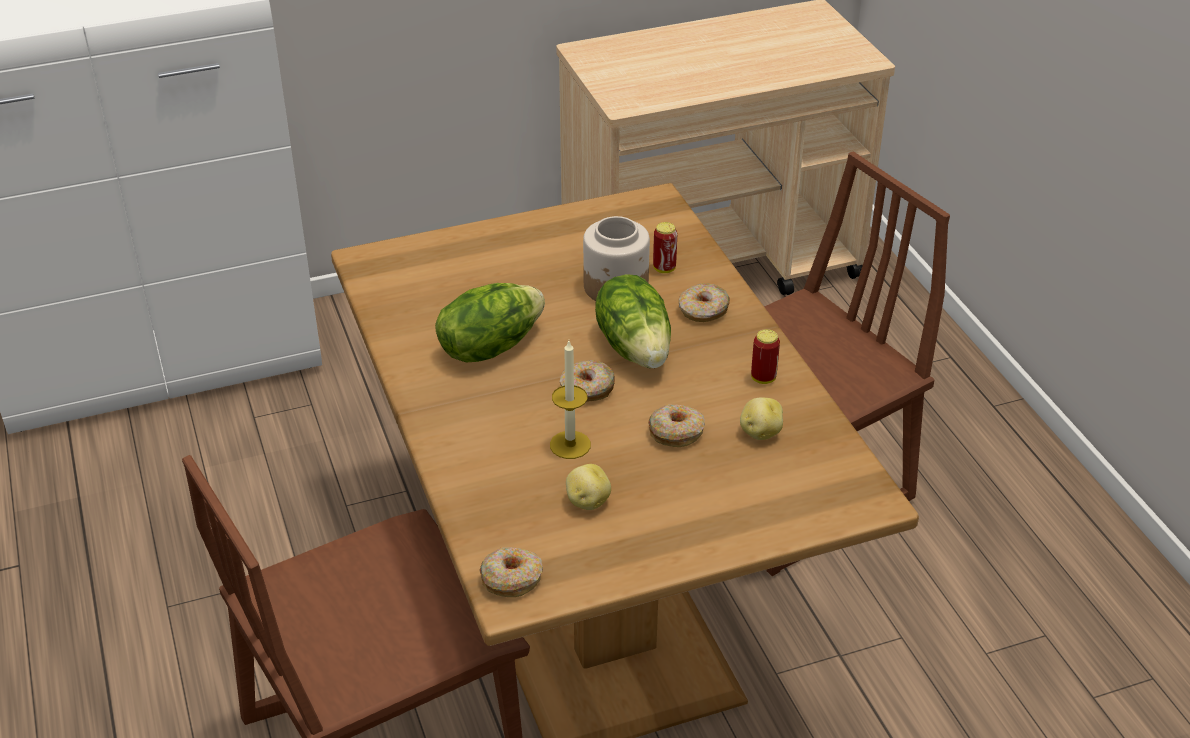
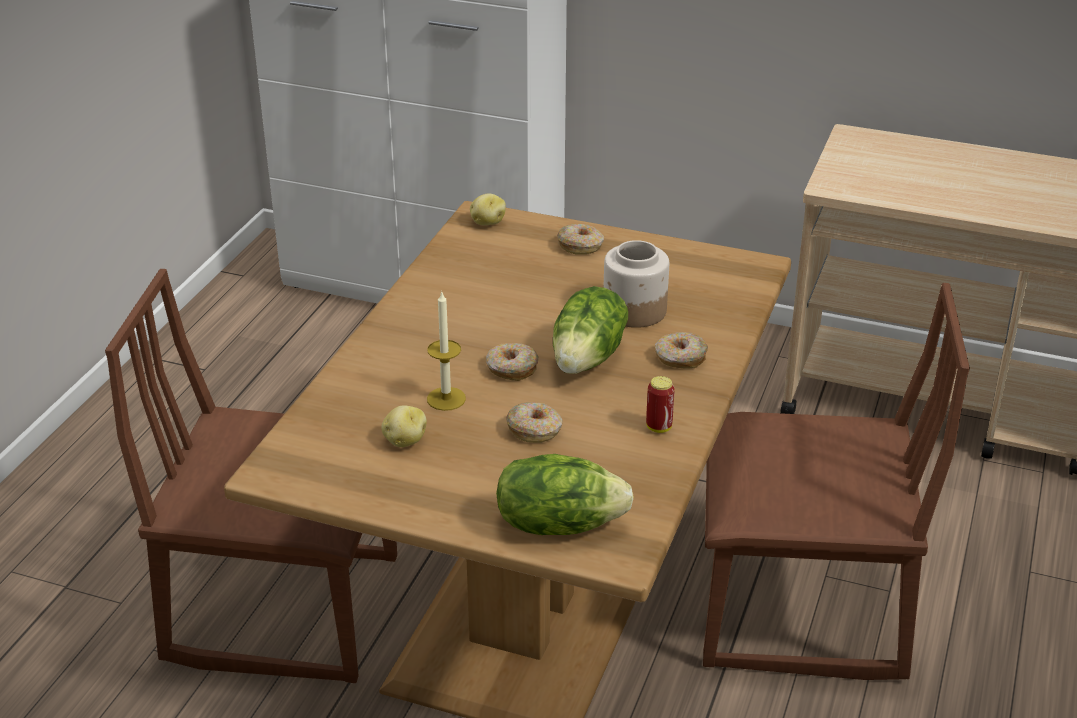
camera: 40 degrees right, 5 degrees down
lettuce [435,283,545,362] -> lettuce moved to [496,454,634,535]
donut [480,547,543,597] -> donut moved to [557,224,604,255]
can [653,222,677,273] -> none
potato [740,397,783,440] -> potato moved to [470,193,506,225]

